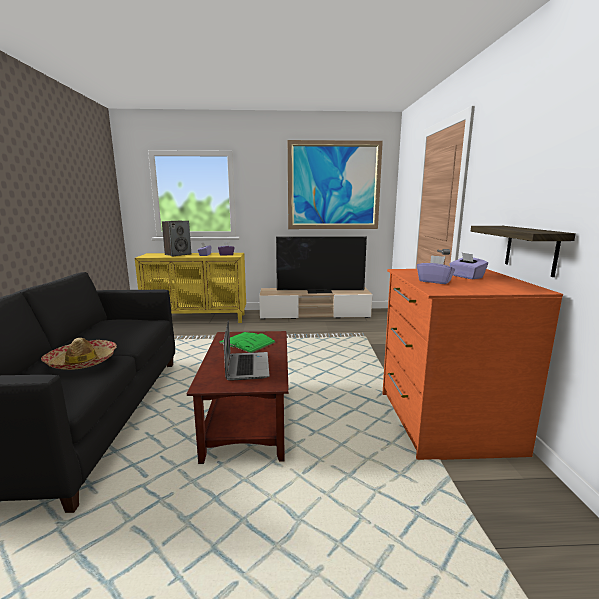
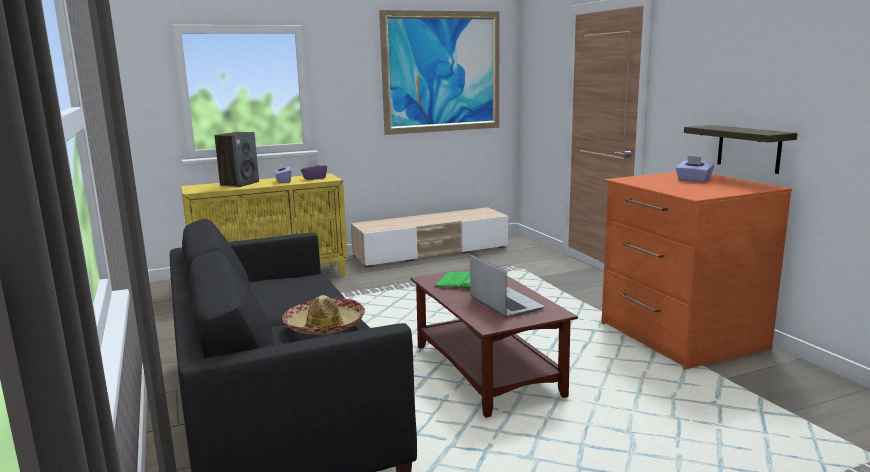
camera: 20 degrees left, 0 degrees up
television [276,236,367,293] -> none
purple tissue box [417,255,455,284] -> none

